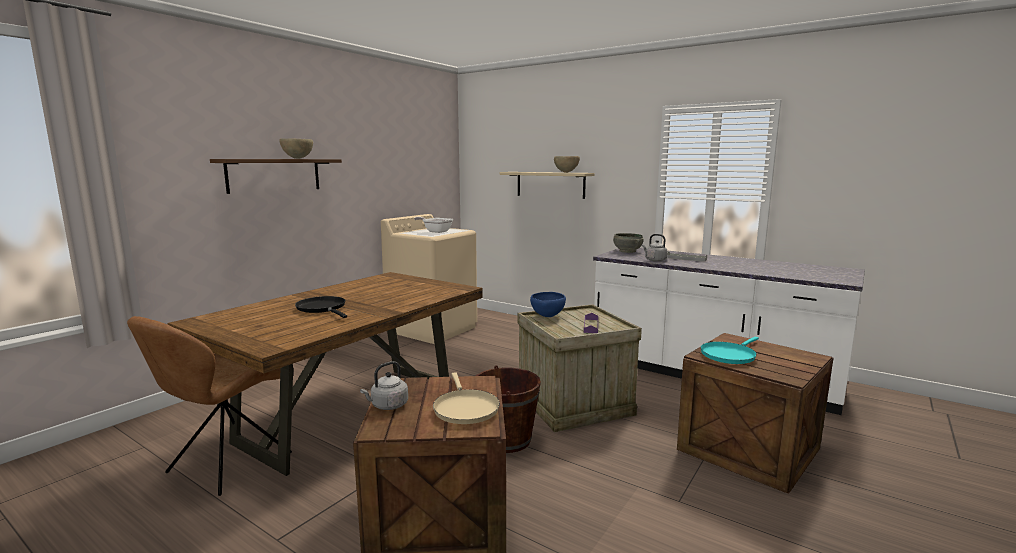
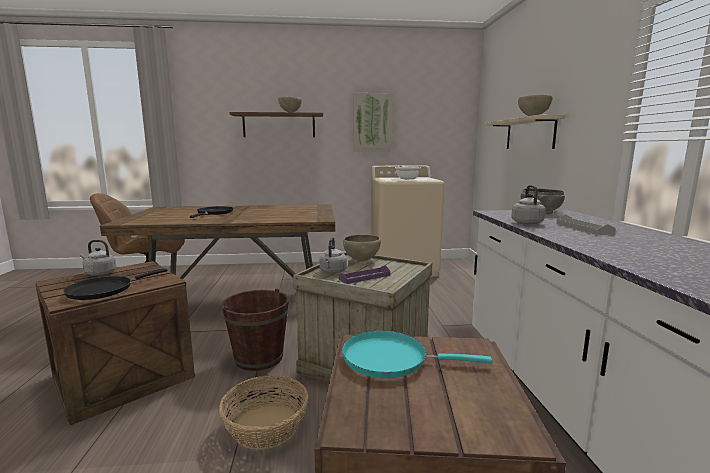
camera: 50 degrees right, 0 degrees up
beige frying pan [433,372,500,424] -> black frying pan [63,269,168,300]
blue bowl [530,292,566,317] -> brown bowl [343,235,381,261]
none -> basket [219,375,308,450]
none -> grey kettle [319,237,347,274]
none -> picture [354,93,393,151]

